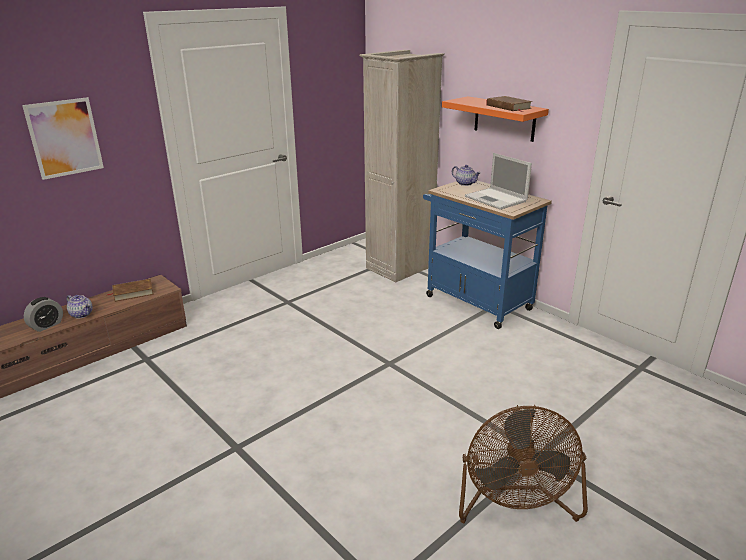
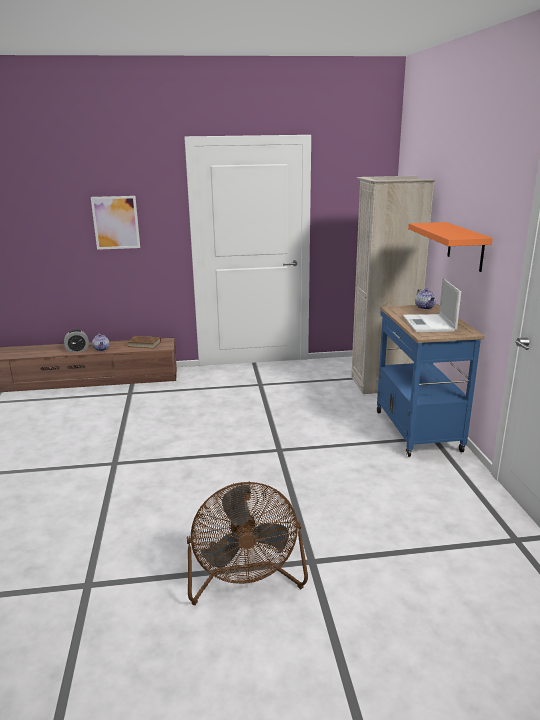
camera: 35 degrees right, 5 degrees down
brown fan [459,405,588,523] -> brown fan turned 45 degrees counterclockwise [187,481,308,605]
brown book [486,96,533,112] -> none

